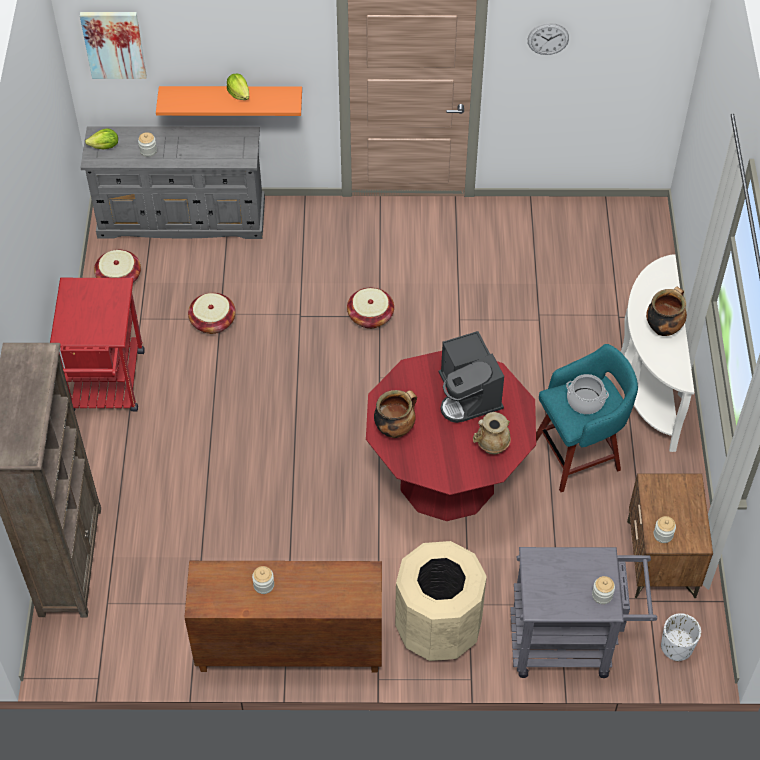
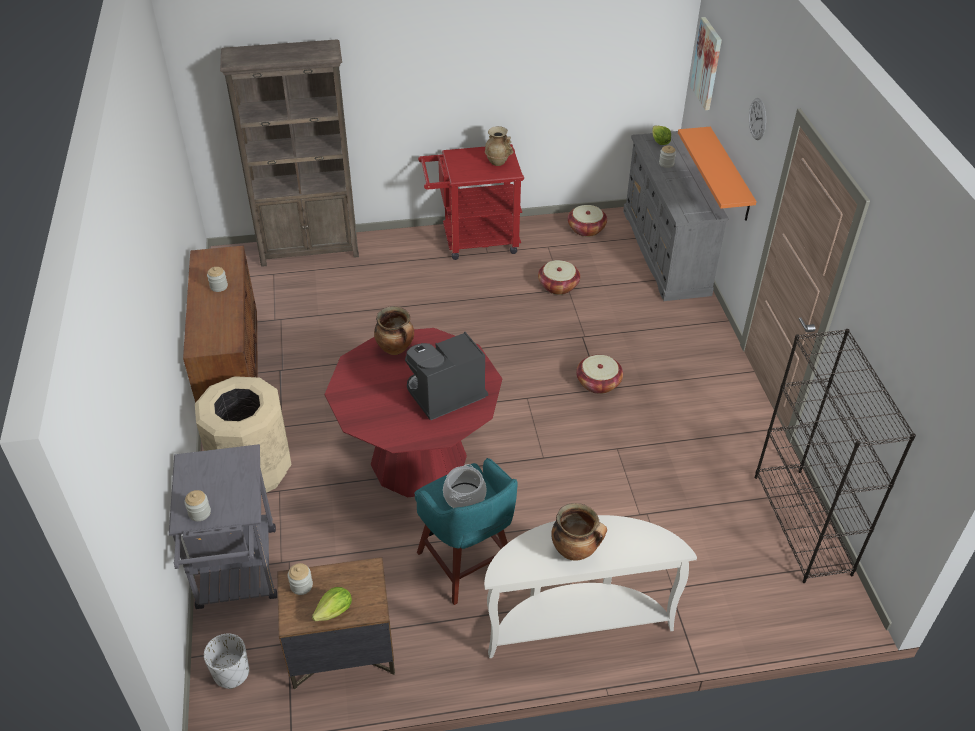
camera: 80 degrees right, 10 degrees down
lettuce [227,74,249,100] -> lettuce moved to [312,587,352,621]
beige vase [473,412,511,454] -> beige vase moved to [485,126,514,166]
wall clock [528,23,569,55] -> wall clock moved to [749,98,766,140]
none -> black bookcase [755,329,916,583]

